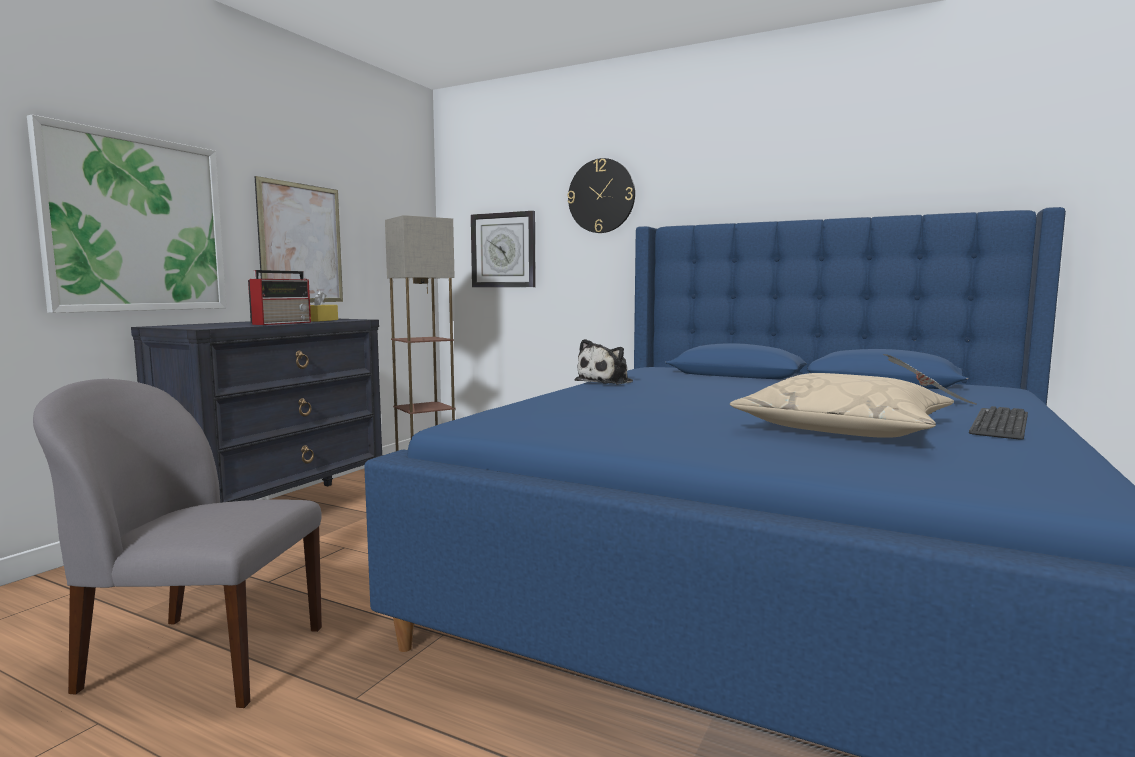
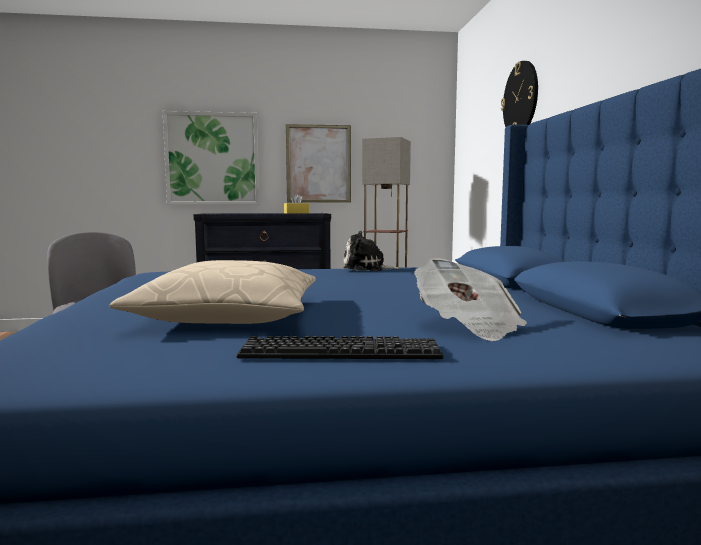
camera: 55 degrees right, 0 degrees up
radio [248,270,311,325] -> none
wall clock [471,211,536,287] -> none

